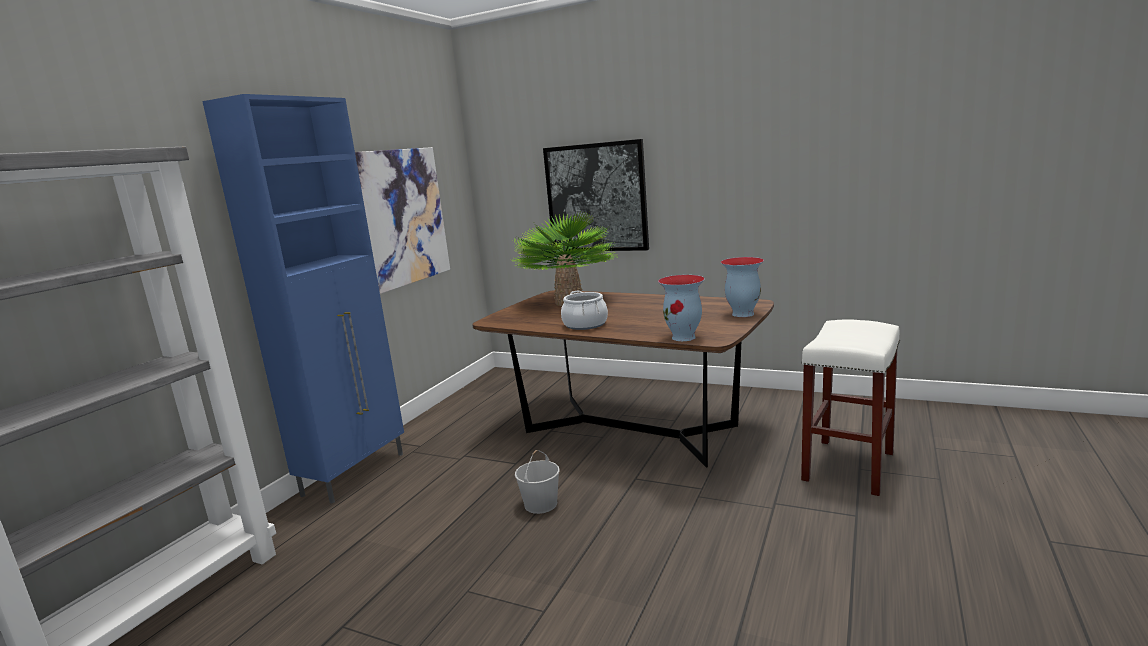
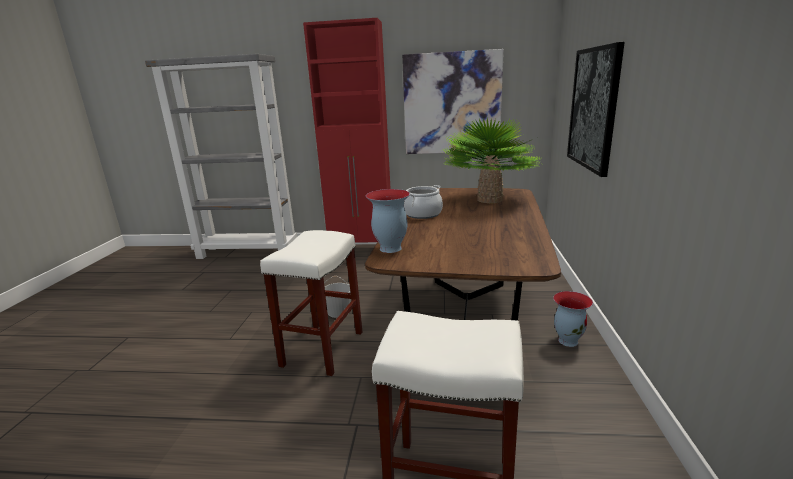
camera: 70 degrees right, 5 degrees up
blue cabinet [202,94,404,504] -> red cabinet [303,18,391,242]
vase [721,257,764,317] -> vase moved to [553,291,593,347]
none -> white stool [260,230,363,376]

